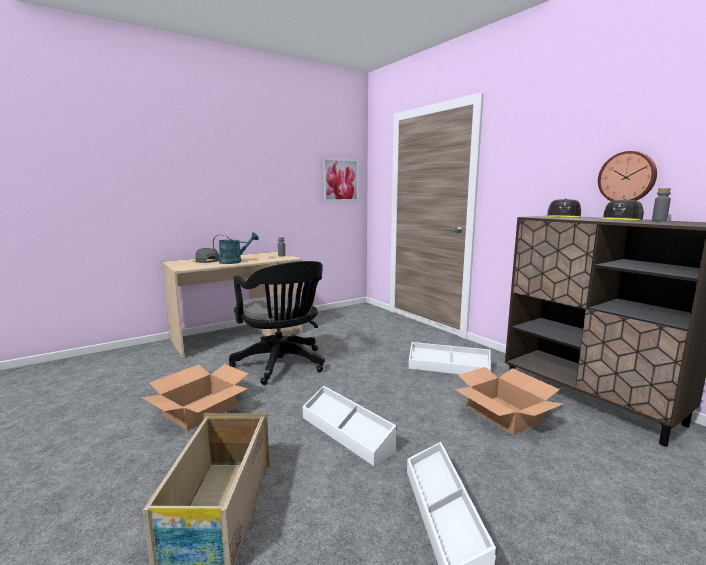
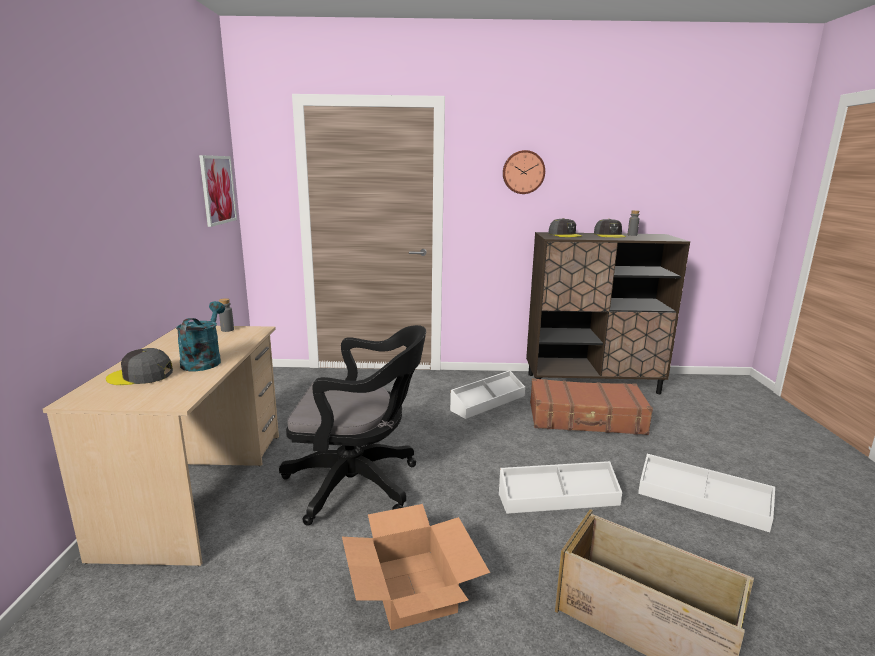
camera: 55 degrees left, 5 degrees up
cardboard box [454,367,563,435] -> brown suitcase [530,378,653,435]
wall clock [598,151,657,201] -> wall clock moved to [503,150,545,194]

